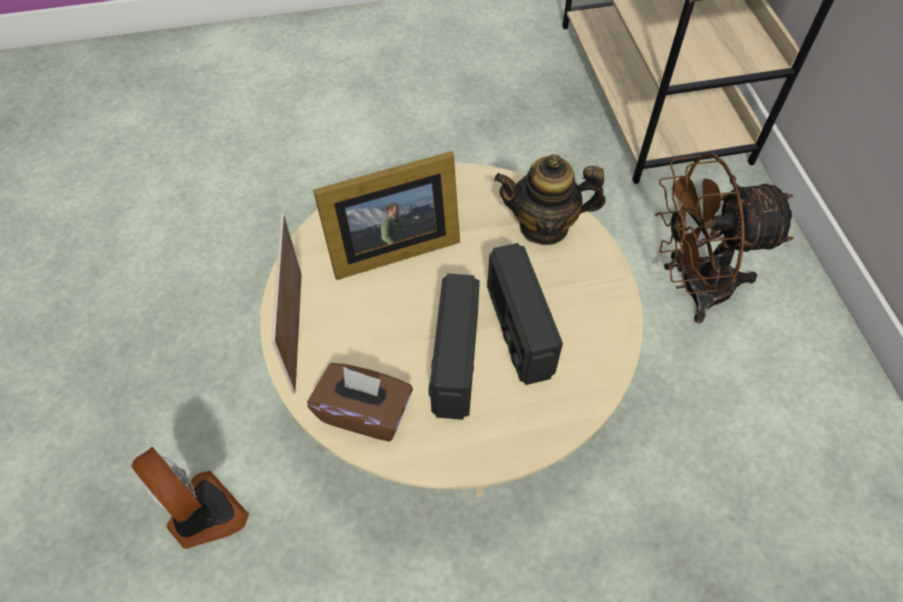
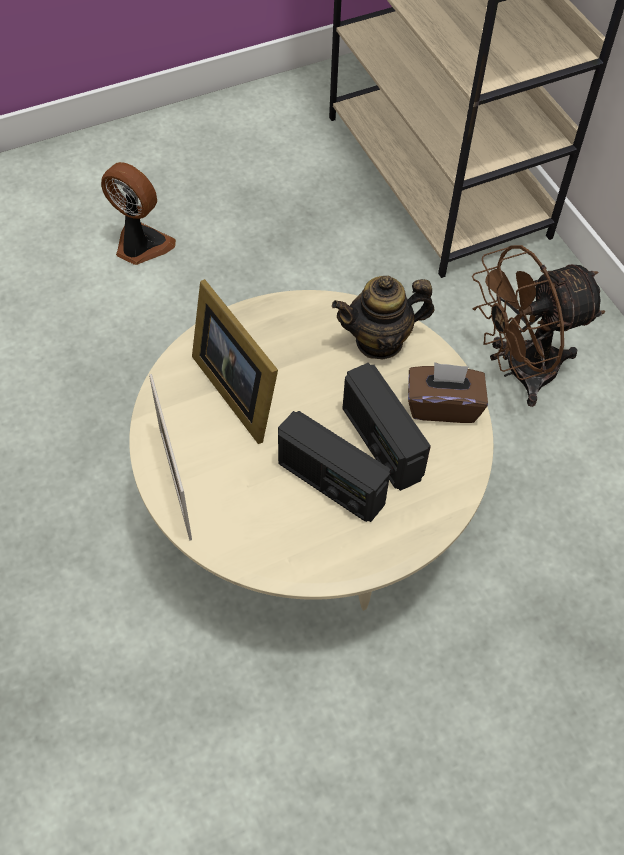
camera: 15 degrees left, 0 degrees up
fan [132,447,249,549] -> fan moved to [101,162,176,265]
brown tissue box [307,363,413,442] -> brown tissue box moved to [408,362,488,423]
picture frame [313,151,460,280] -> picture frame turned 90 degrees clockwise [192,279,278,444]
radio [429,274,480,420] -> radio turned 45 degrees counterclockwise [278,411,391,522]

